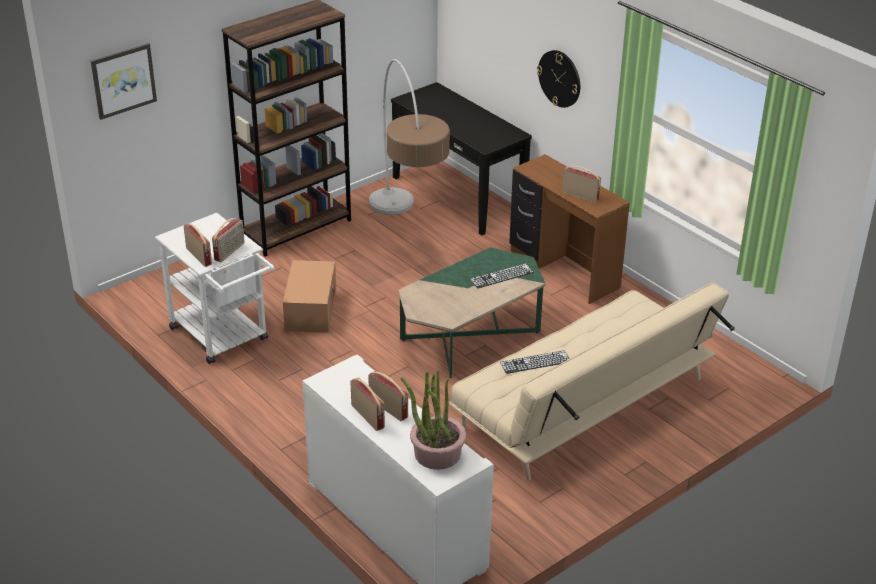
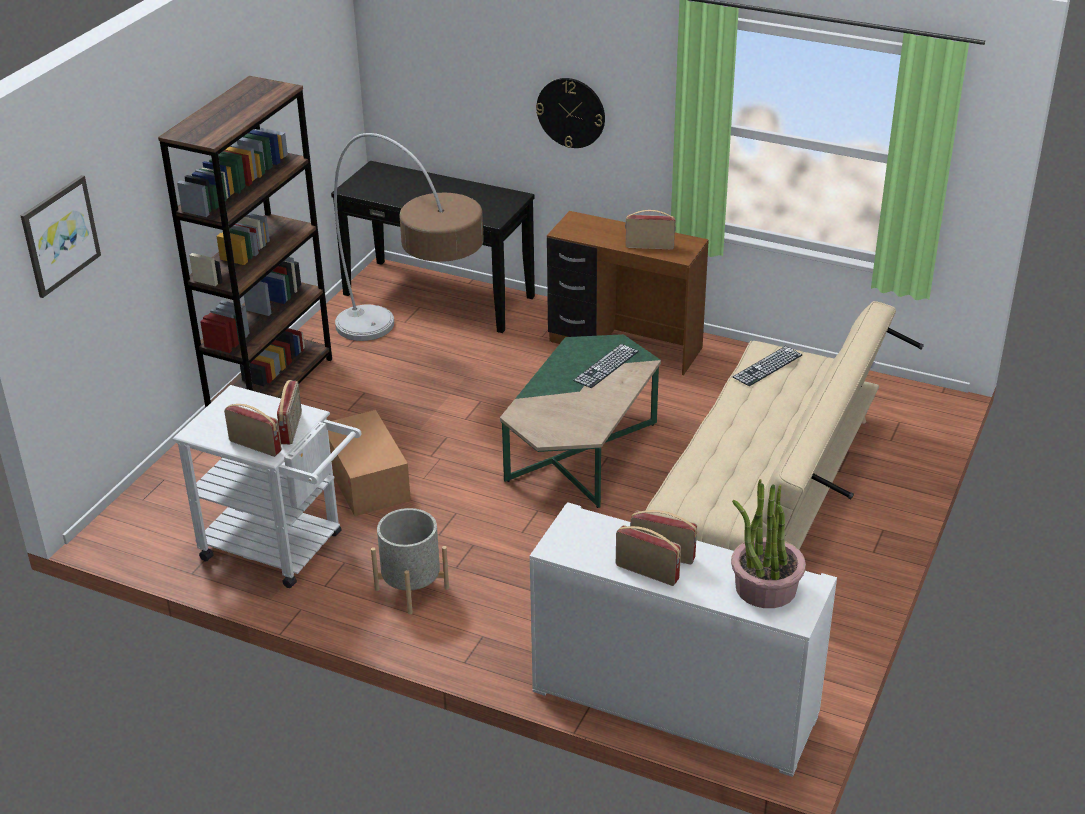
camera: 25 degrees left, 0 degrees up
keyboard [500,350,570,374] -> keyboard moved to [733,346,802,386]
none -> grey planter [371,508,449,614]

